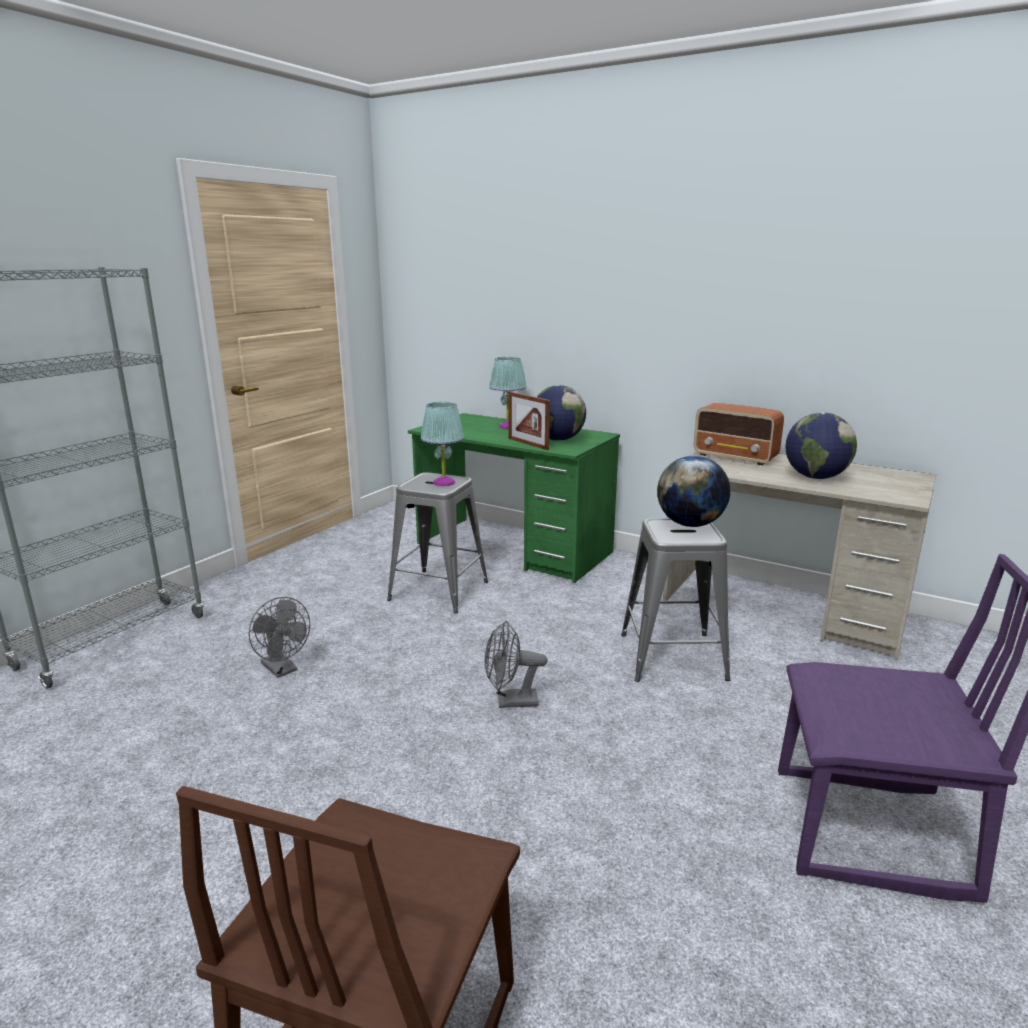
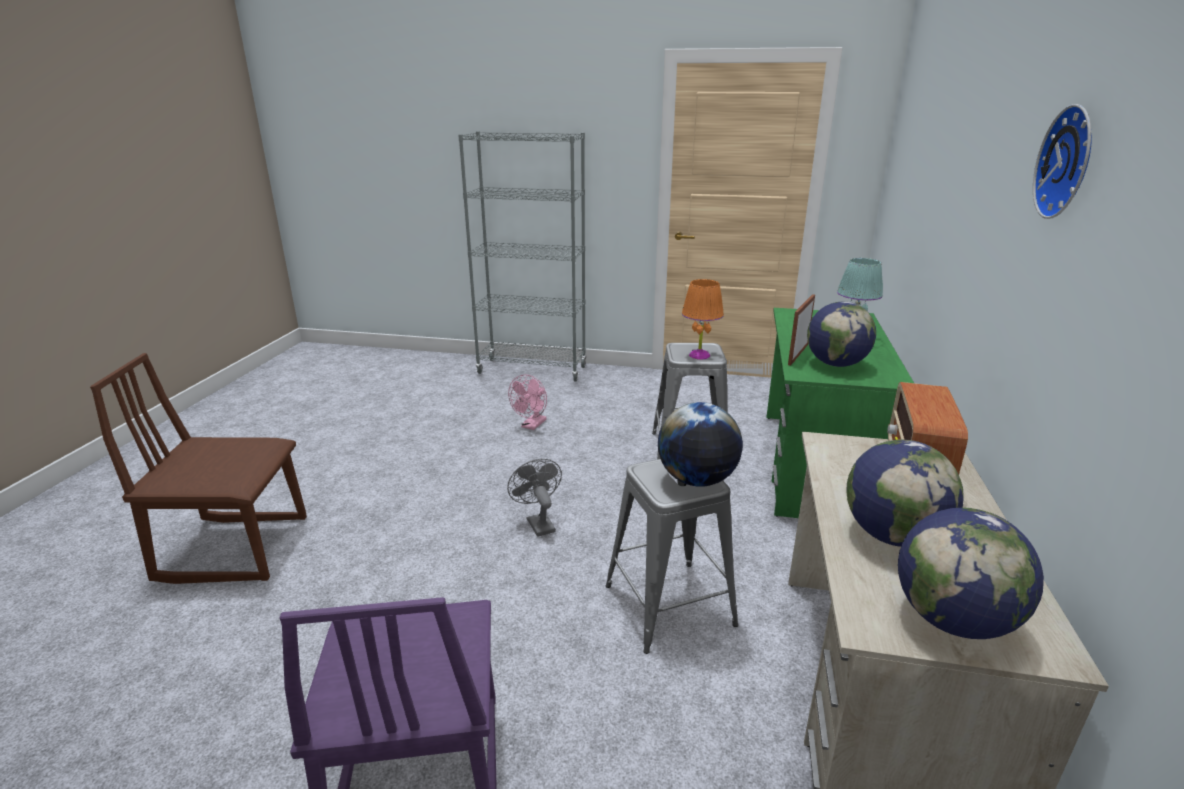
camera: 70 degrees right, 5 degrees up
grey fan [249,597,310,678] -> pink fan [508,375,547,430]
turquoise table lamp [421,402,465,486] -> orange table lamp [682,279,724,360]
none -> globe [898,508,1044,639]
none -> wall clock [1033,104,1092,219]

